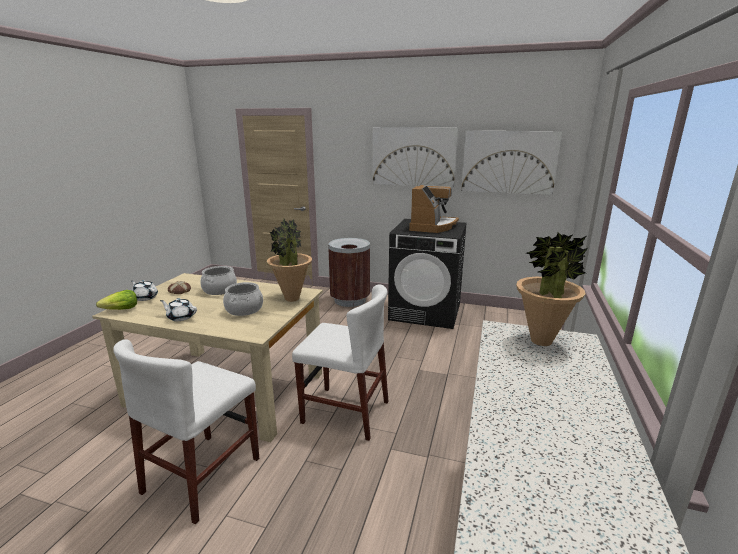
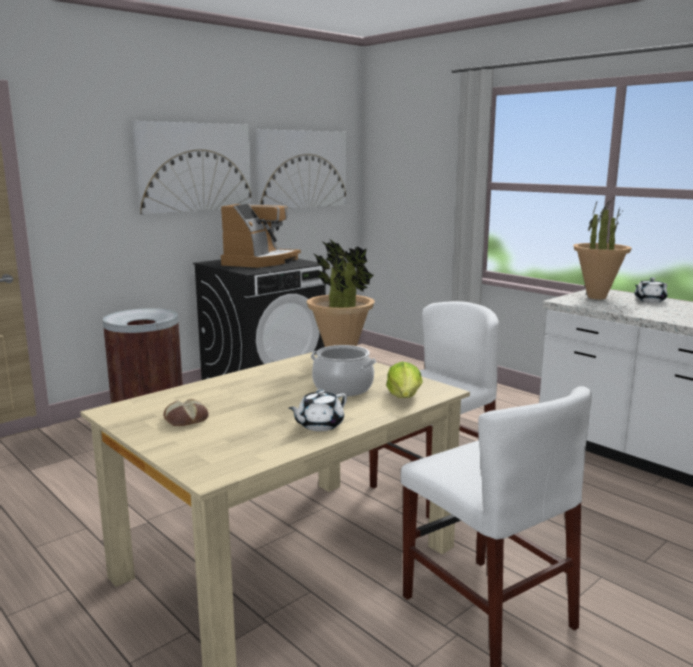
camera: 60 degrees left, 5 degrees down
lettuce [96,290,137,310] -> lettuce moved to [386,362,423,398]
white teapot [131,280,158,301] -> white teapot moved to [634,277,668,303]
cooking pot [200,266,237,295] -> none
coffee machine [409,185,459,233] -> coffee machine turned 60 degrees clockwise [221,204,301,268]

